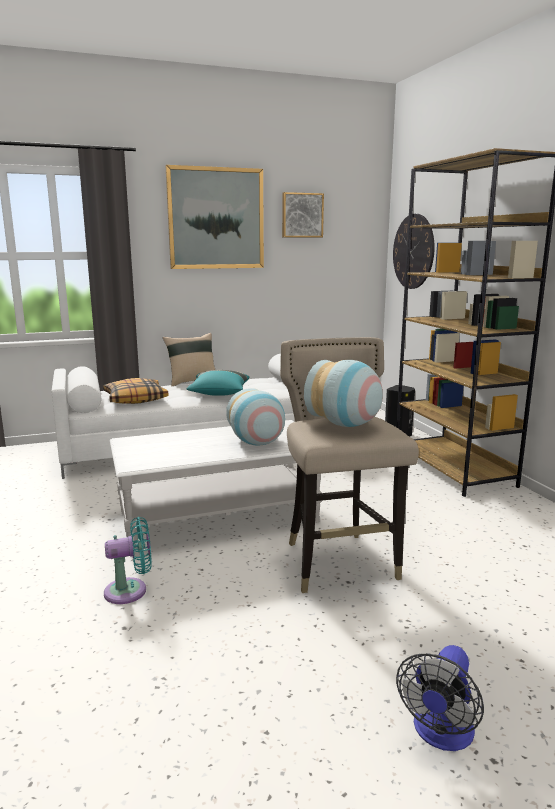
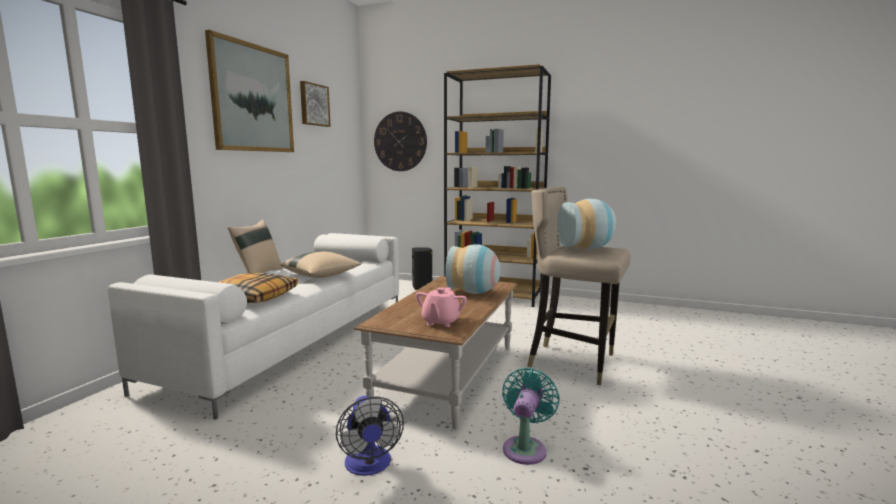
camera: 50 degrees left, 5 degrees down
white coffee table [110,420,322,549] -> brown coffee table [354,276,518,429]
turquoise pillow [186,370,249,396] -> beige pillow [280,251,361,278]
fan [396,645,484,751] -> fan moved to [336,396,404,476]
none -> pink teapot [416,287,467,327]

